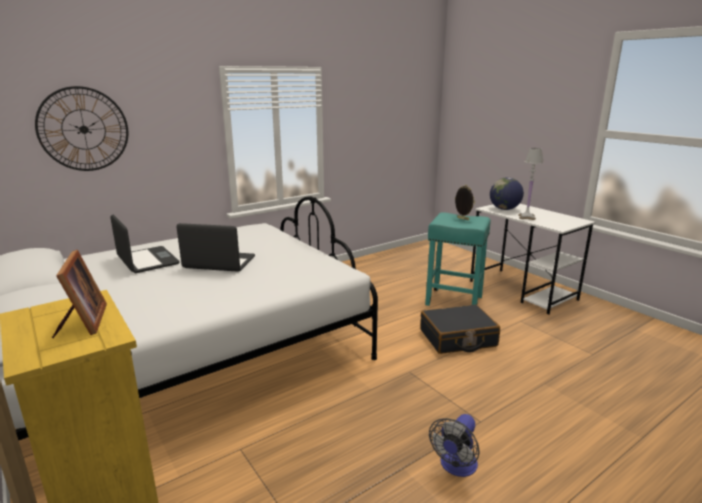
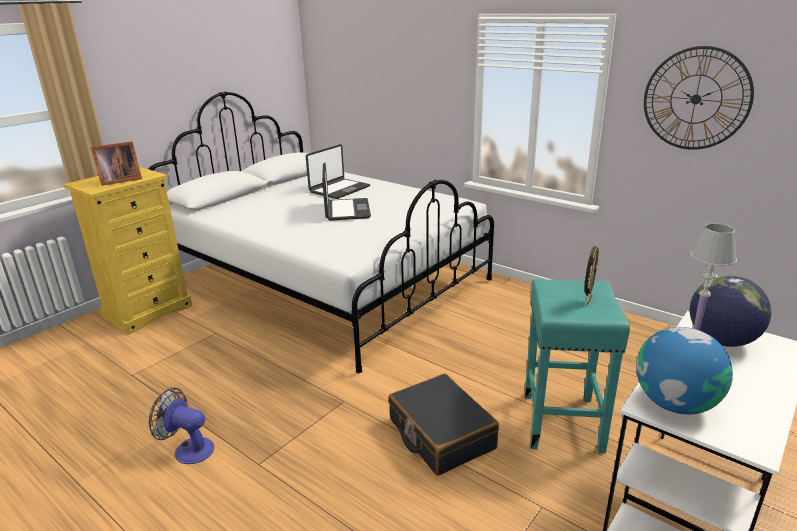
camera: 75 degrees right, 5 degrees up
wall clock [35,86,128,171] -> wall clock moved to [644,46,754,150]
none -> globe [636,327,733,415]

